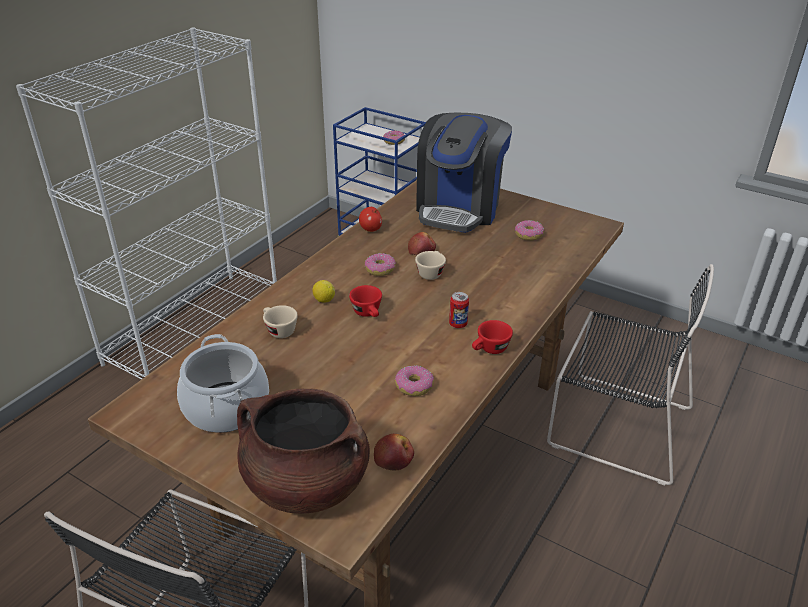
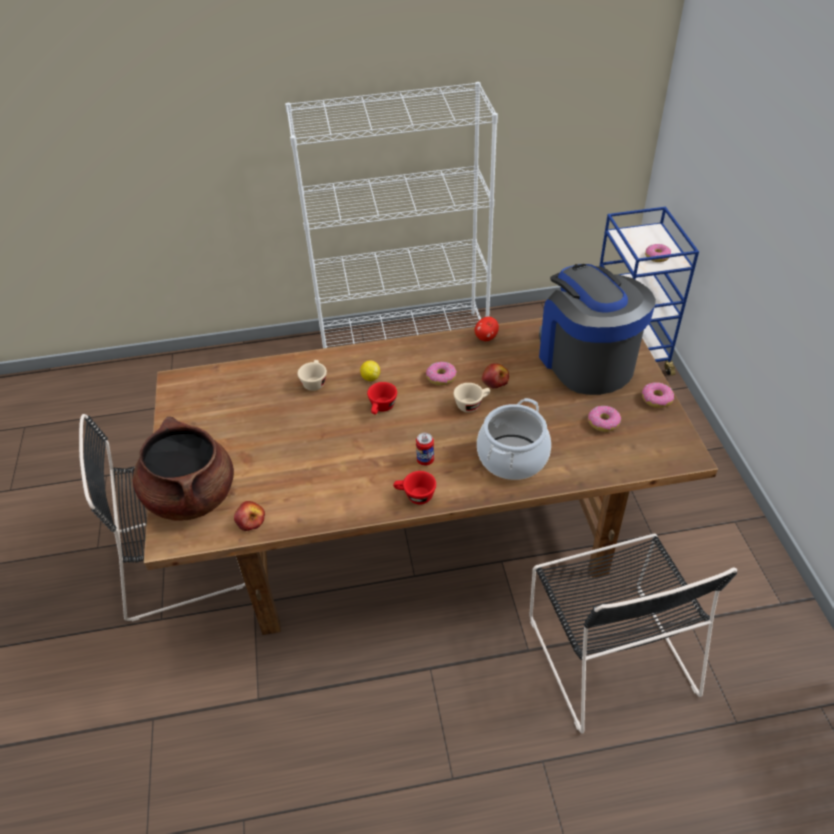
camera: 50 degrees right, 10 degrees up
cooking pot [177,334,269,433] -> cooking pot moved to [477,398,551,480]
donut [395,365,434,396] -> donut moved to [642,382,674,408]
coffee machine [416,113,512,233] -> coffee machine turned 90 degrees clockwise [539,264,656,395]

